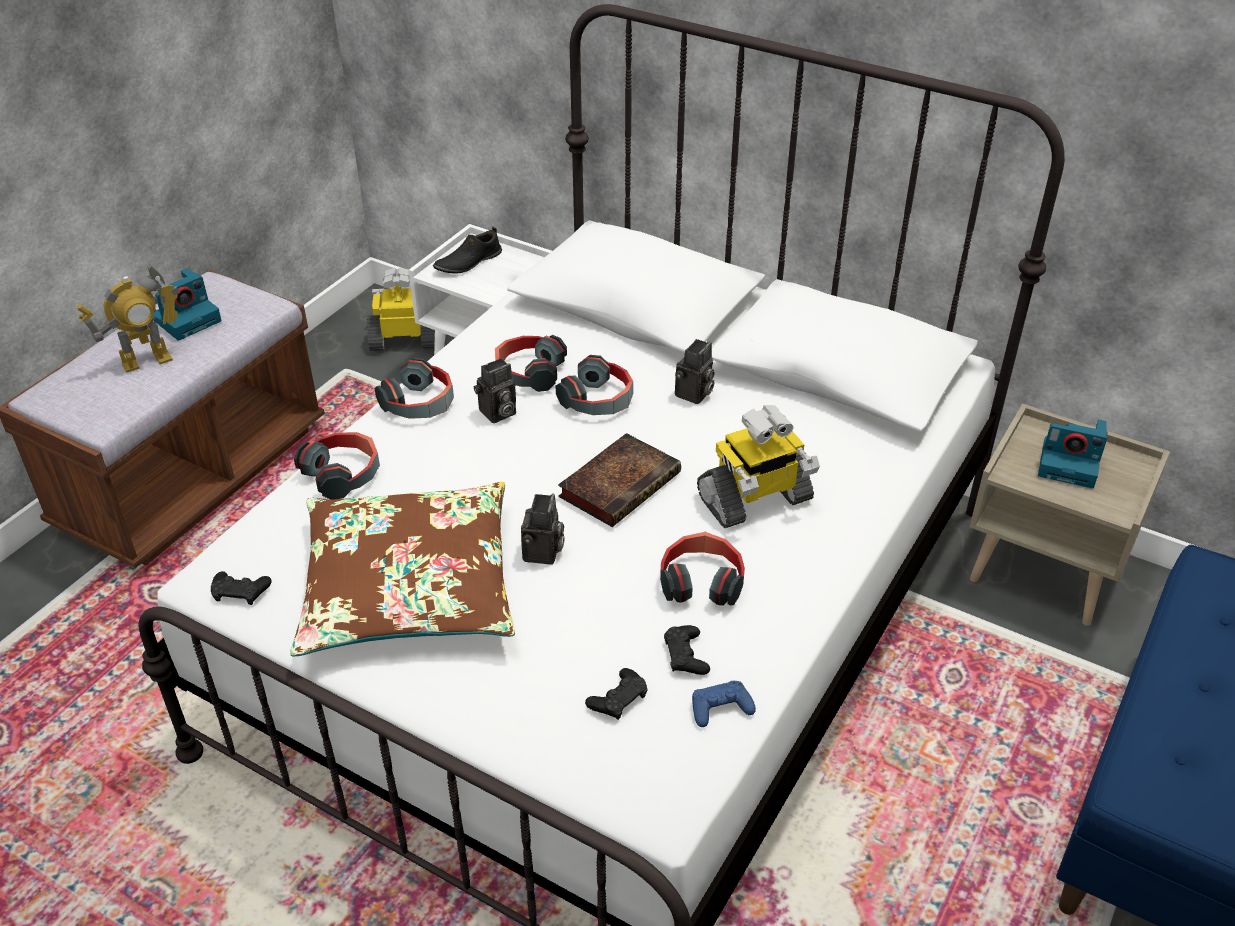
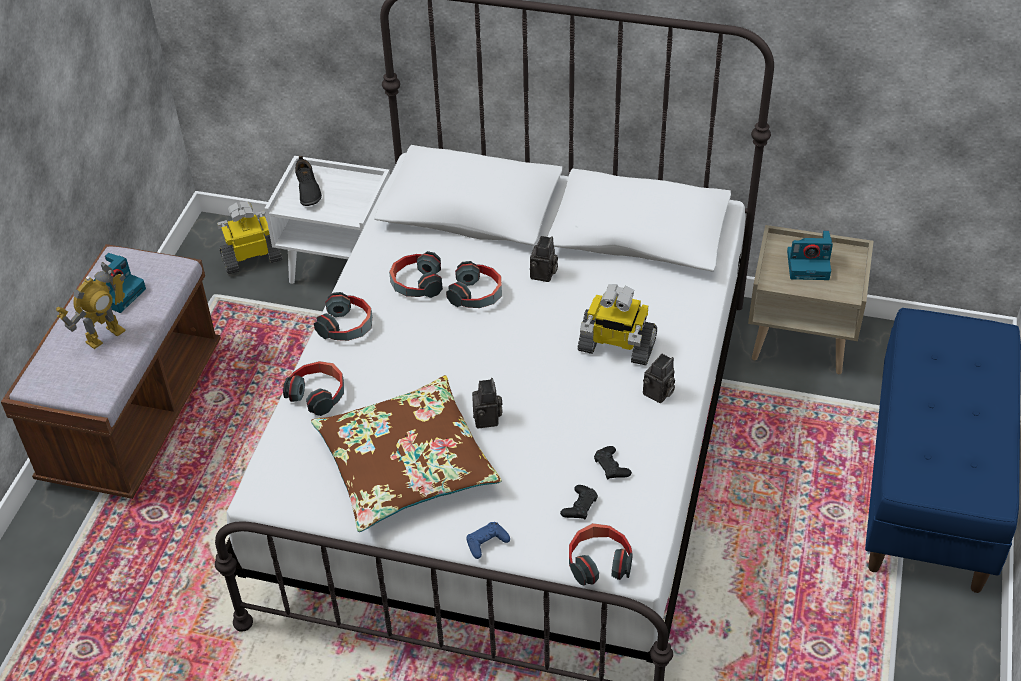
camera: 15 degrees left, 5 degrees up
black game controller [211,571,272,605] -> none
black shoe [433,227,502,274] -> black shoe turned 45 degrees counterclockwise [295,156,322,206]
camera [474,358,516,423] -> camera moved to [643,354,675,403]
book [558,433,681,527] -> none
headphones [660,532,745,606] -> headphones moved to [569,523,633,586]
blue game controller [692,681,756,727] -> blue game controller moved to [466,522,510,559]
toy robot [697,405,820,528] -> toy robot turned 60 degrees clockwise [578,284,657,365]

